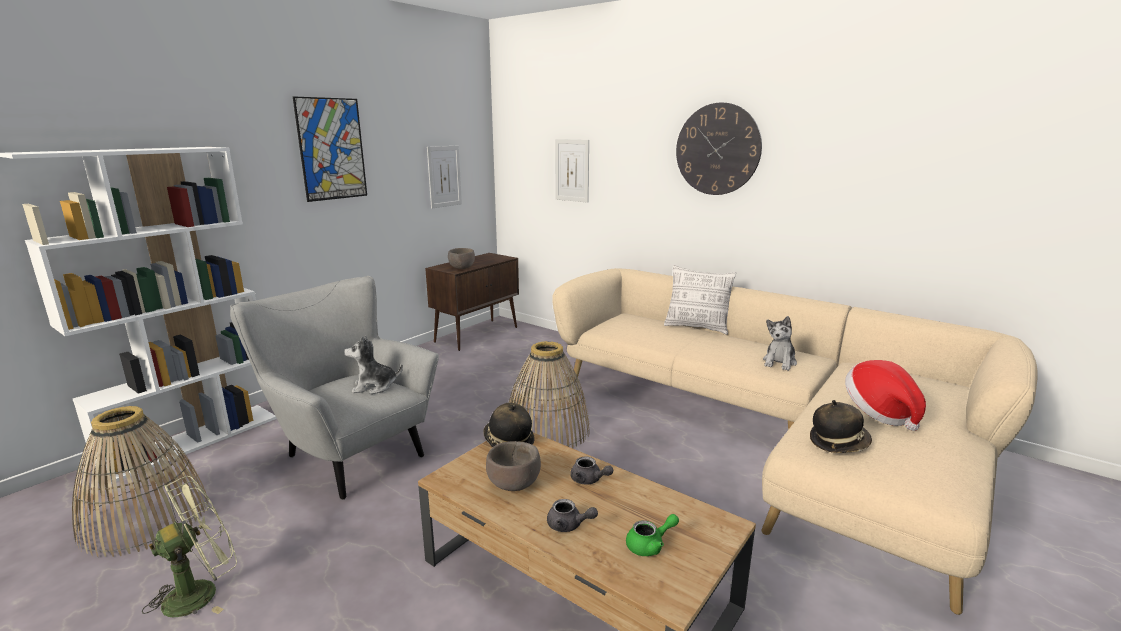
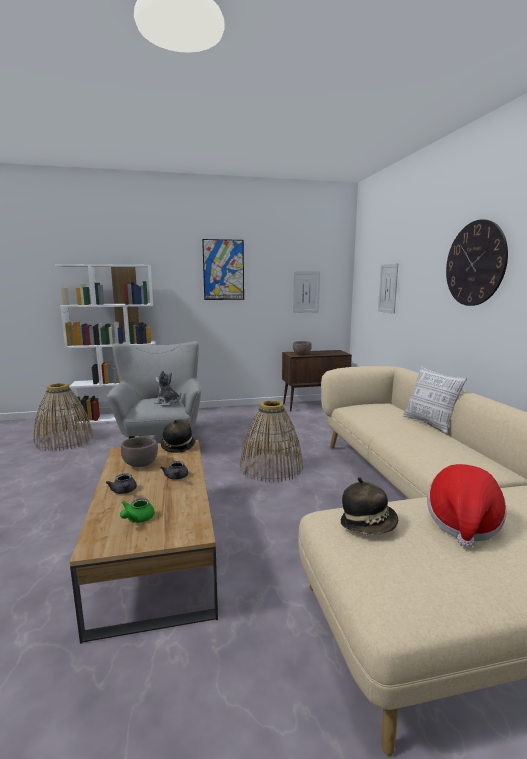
camera: 40 degrees right, 5 degrees down
green fan [142,476,237,617] -> none
green teapot [626,514,679,556] -> green teapot turned 90 degrees clockwise [120,498,155,523]
plush toy [763,316,797,371] -> none

